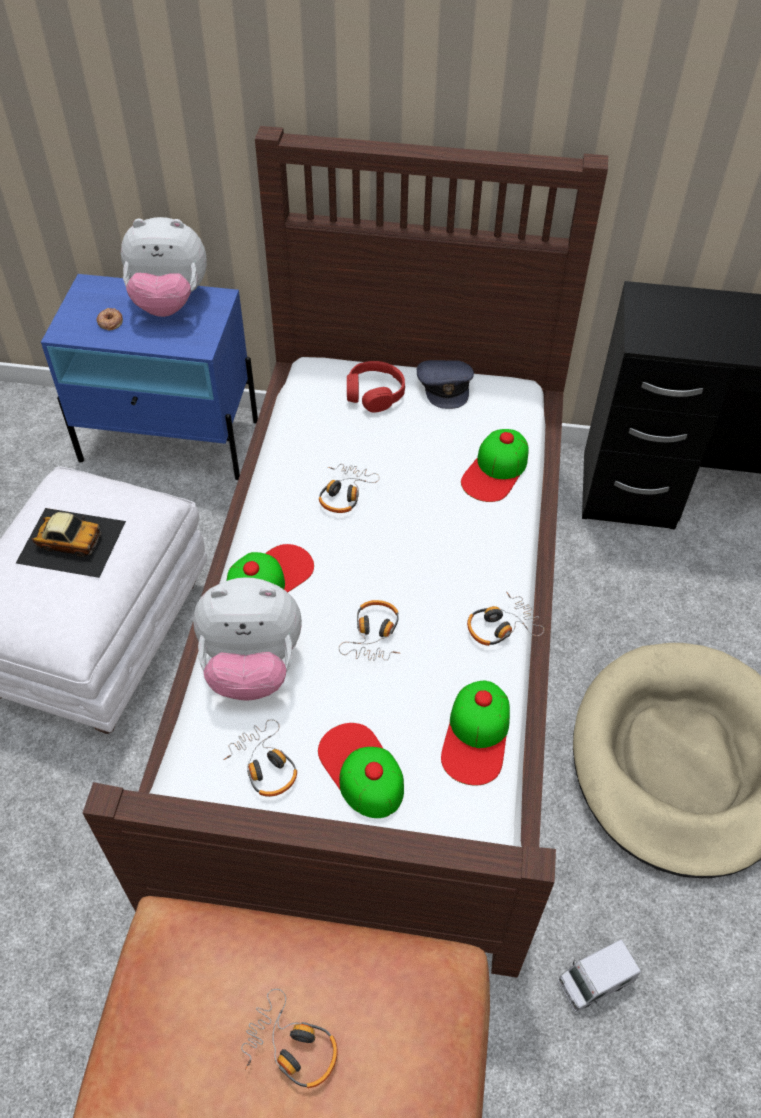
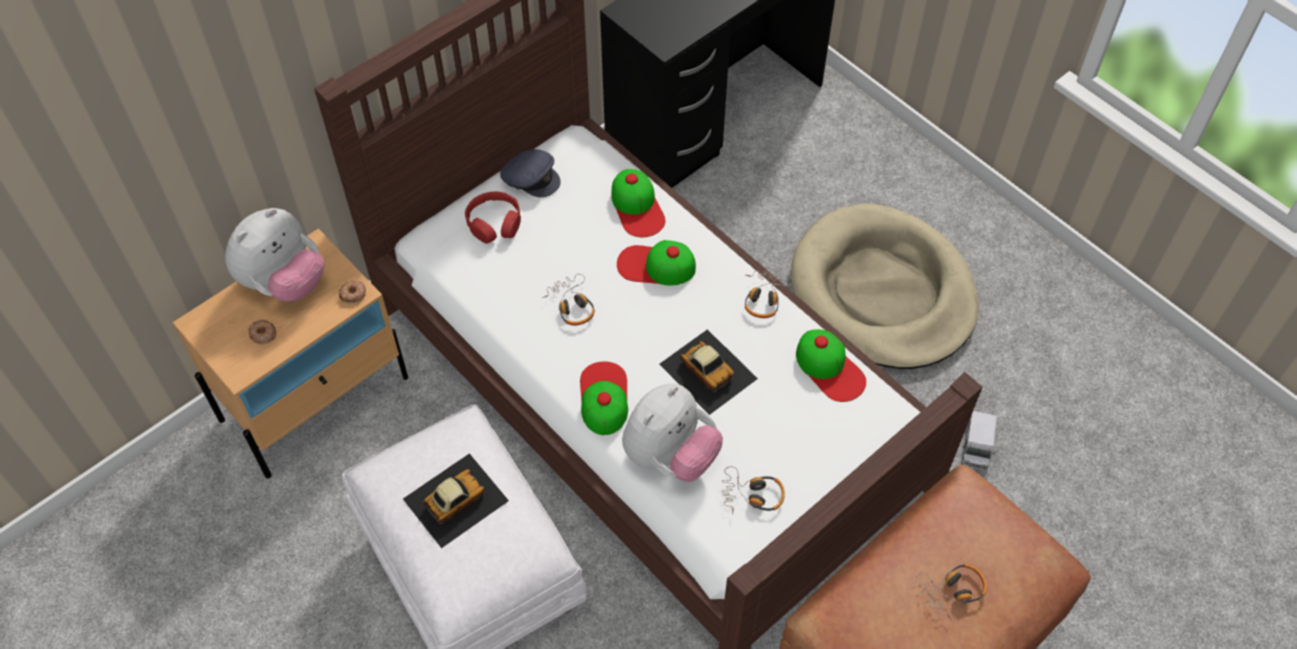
camera: 50 degrees left, 5 degrees up
blue nightstand [41,274,258,480] -> beige nightstand [173,229,408,479]
cap [318,723,404,818] -> cap moved to [617,240,696,285]
headphones [339,600,399,661] -> toy car [659,329,758,415]
none -> donut [339,280,366,304]

